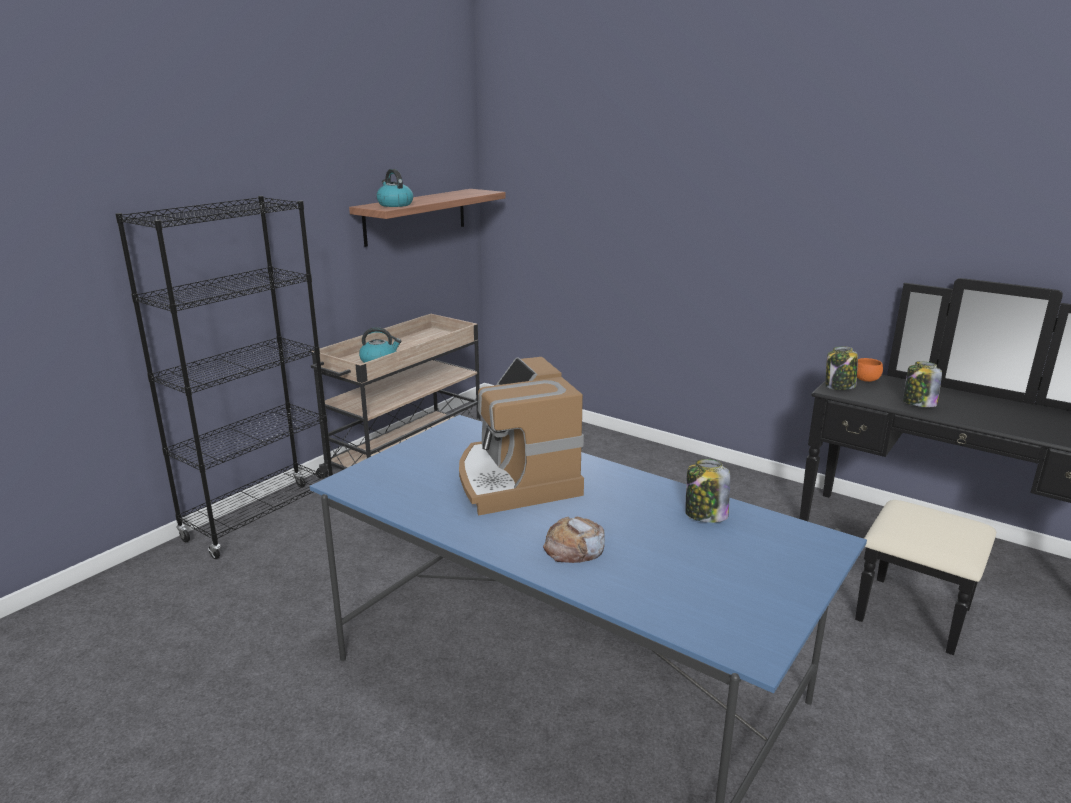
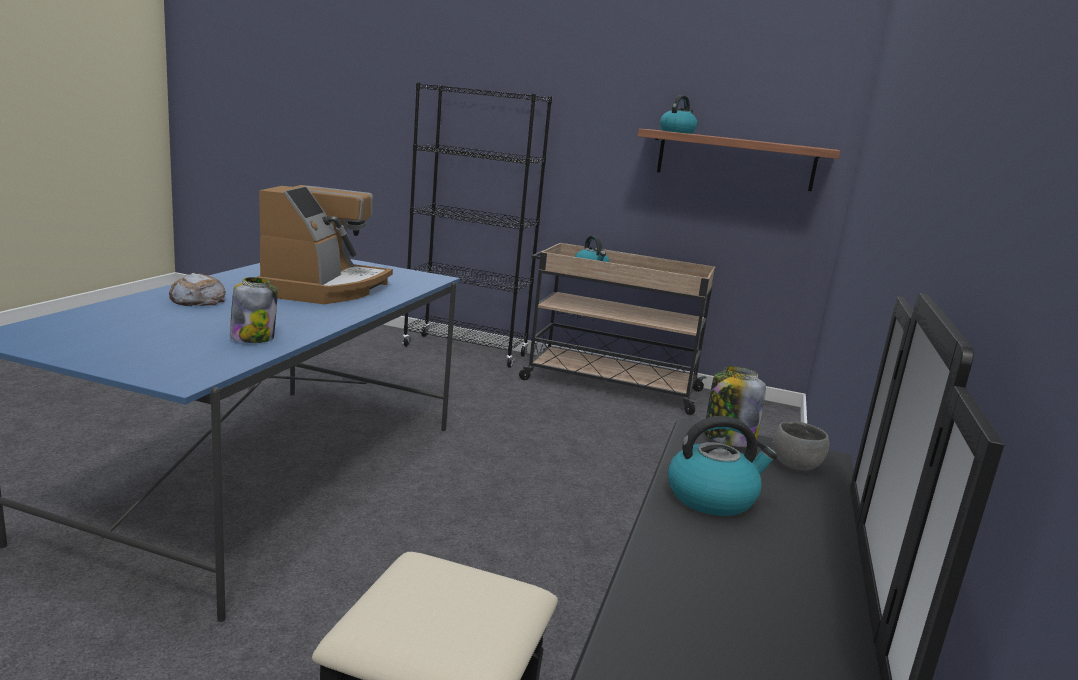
camera: 70 degrees right, 5 degrees down
coffee machine [459,357,584,515] -> coffee machine turned 135 degrees clockwise [257,185,393,304]
orange bowl [857,358,883,382] -> grey bowl [772,422,829,471]
jar [903,361,942,407] -> kettle [668,416,778,516]

